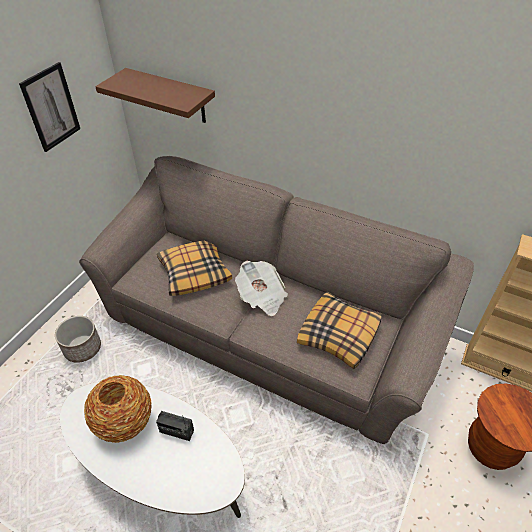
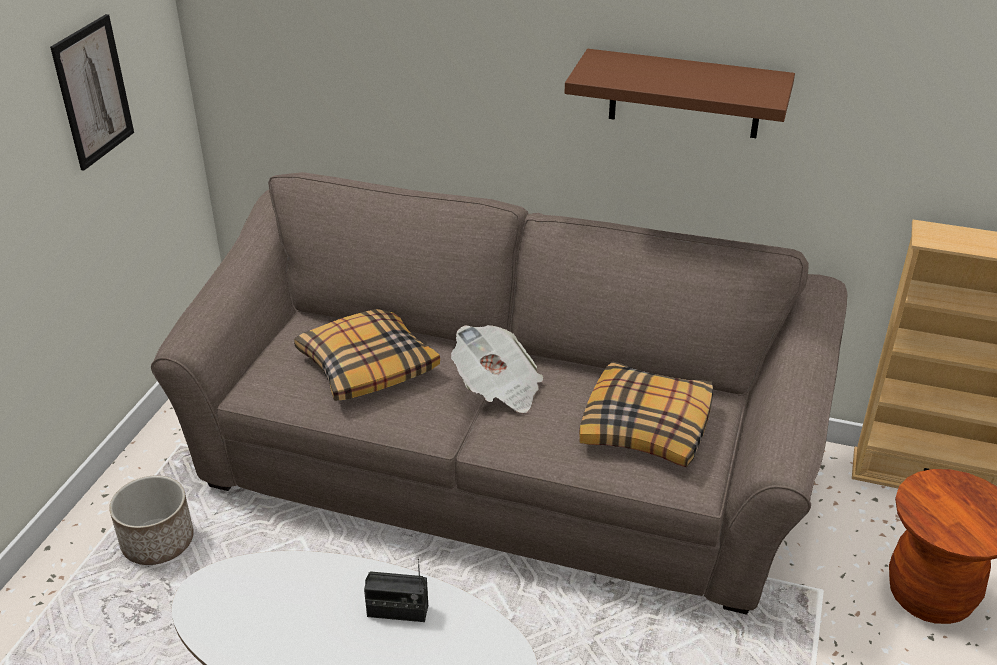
camera: 10 degrees left, 10 degrees down
vase [84,375,152,443] -> none
brown shelf [95,68,215,123] -> brown shelf moved to [565,49,795,138]

